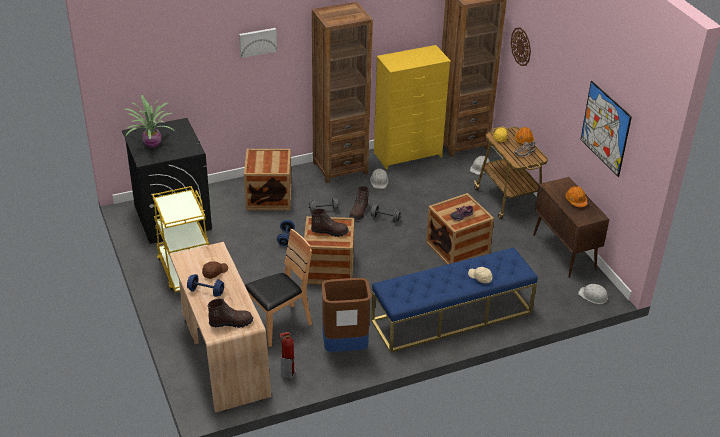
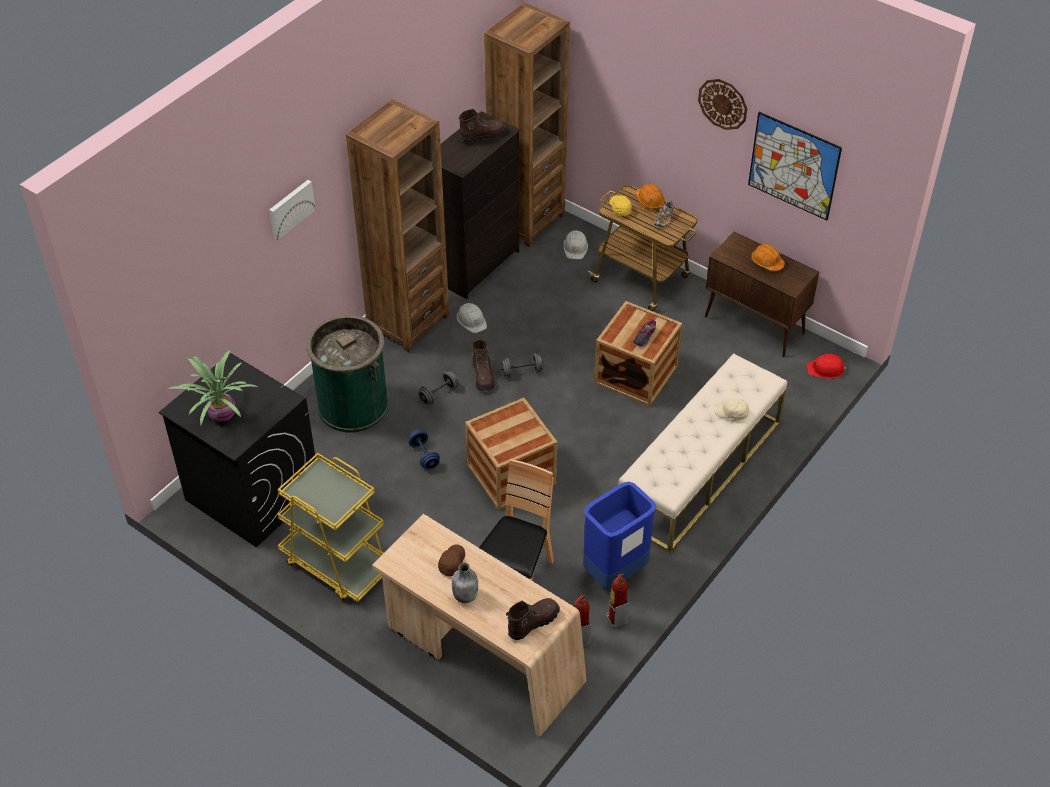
camera: 30 degrees left, 10 degrees up
blue dumbbell [187,274,224,297] -> grey bottle [452,563,478,603]
crate [244,149,291,210] -> green trash can [306,315,389,433]
brown boot [311,209,349,237] -> brown boot moved to [459,109,506,143]
brown trash can [321,278,371,352] -> blue trash can [583,481,656,589]
blue bench [371,247,538,353] -> beige bench [618,354,787,553]
yellow dresser [374,45,451,170] -> black dresser [440,111,520,299]
wall clock [511,27,531,66] -> wall clock moved to [698,79,747,130]
white hard hat [578,284,610,304] -> red hard hat [807,354,847,379]
none -> fire extinguisher [606,573,630,628]

